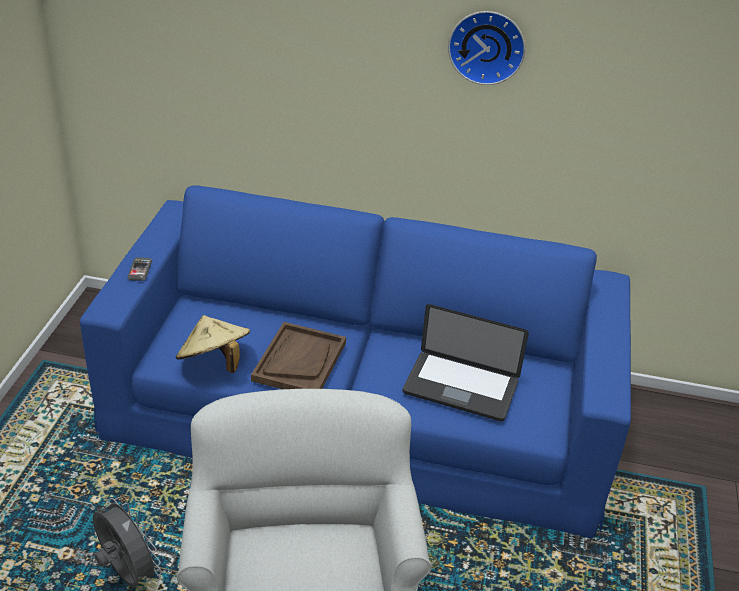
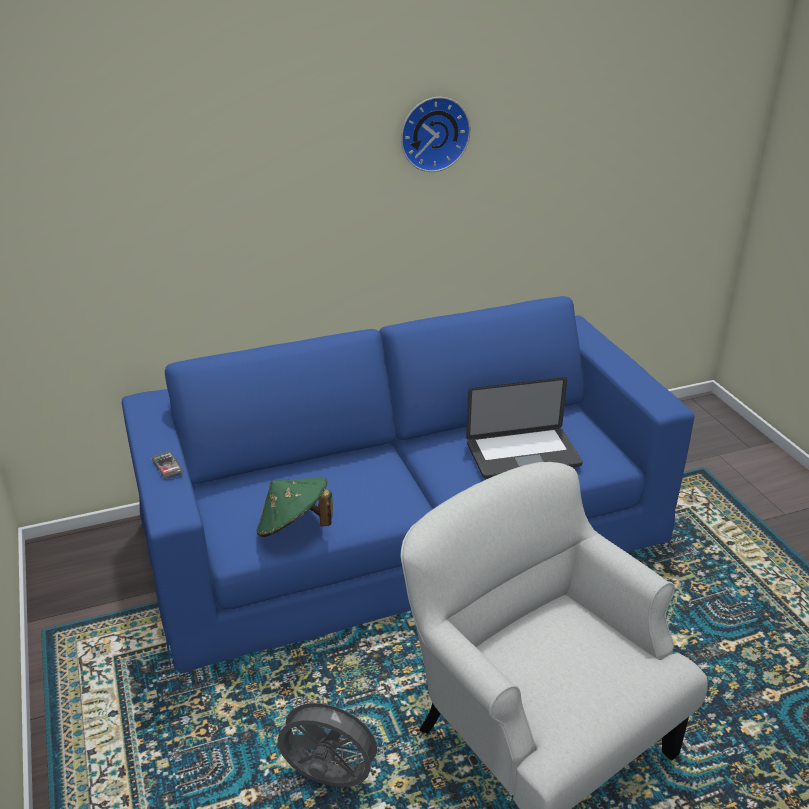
camera: 30 degrees left, 5 degrees down
beige hat [176,315,250,373] -> green hat [257,477,333,537]
brown tray [251,322,346,389] -> none

